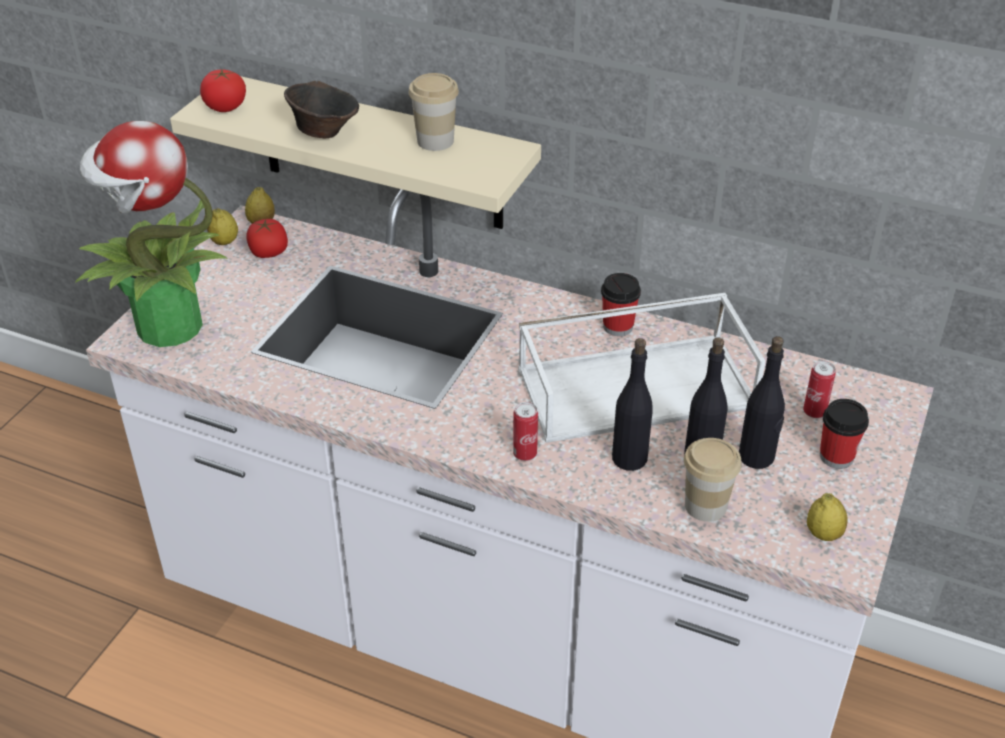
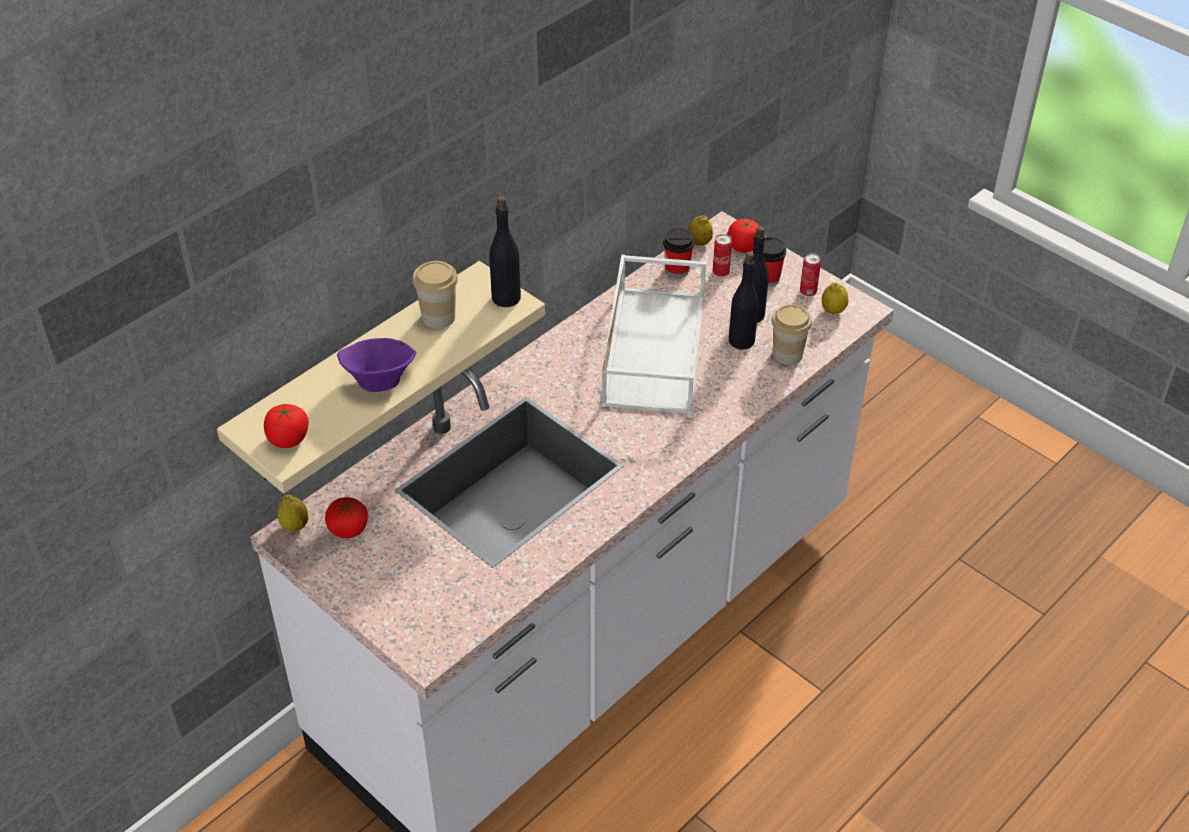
camera: 70 degrees left, 5 degrees up
potted plant [75,121,227,347] -> none
lemon [207,208,238,245] -> lemon moved to [688,215,713,246]
brown bowl [284,81,359,138] -> purple bowl [337,338,416,392]
can [513,402,538,461] -> can moved to [800,253,821,296]
cup [601,273,641,336] -> cup moved to [663,228,694,278]
black bottle [612,338,653,471] -> black bottle moved to [489,196,521,307]
none -> tomato [727,219,759,253]

